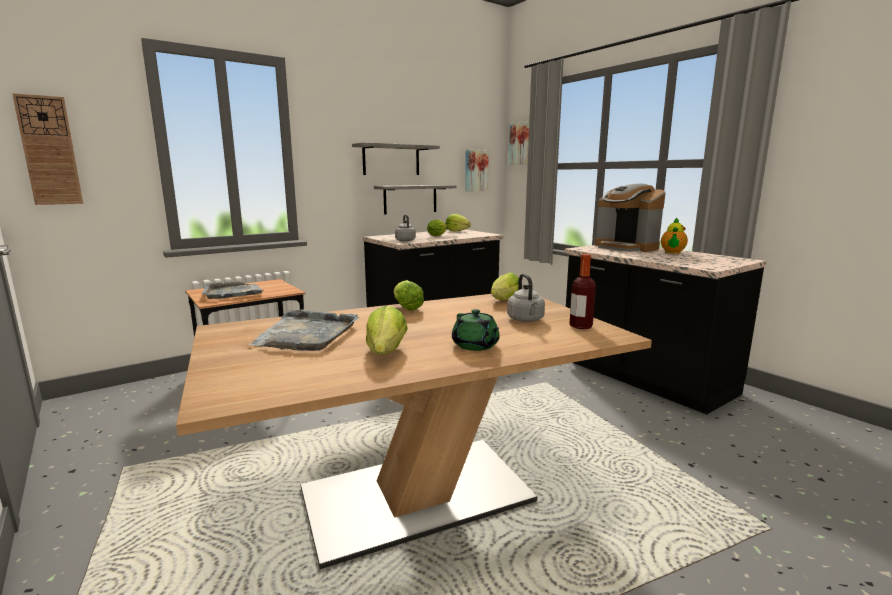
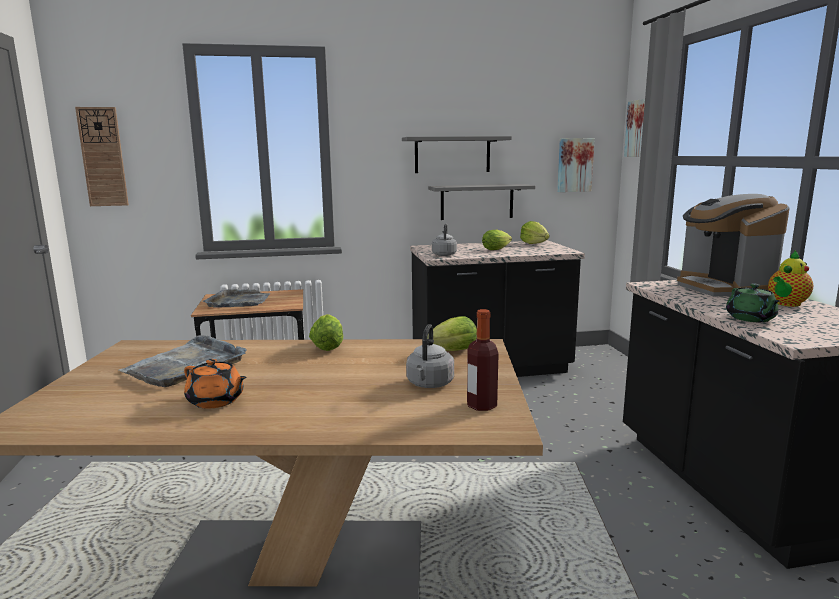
camera: 25 degrees right, 0 degrees up
lettuce [366,306,408,355] -> orange teapot [184,359,247,409]
green teapot [452,309,500,351] -> green teapot moved to [726,284,780,322]

